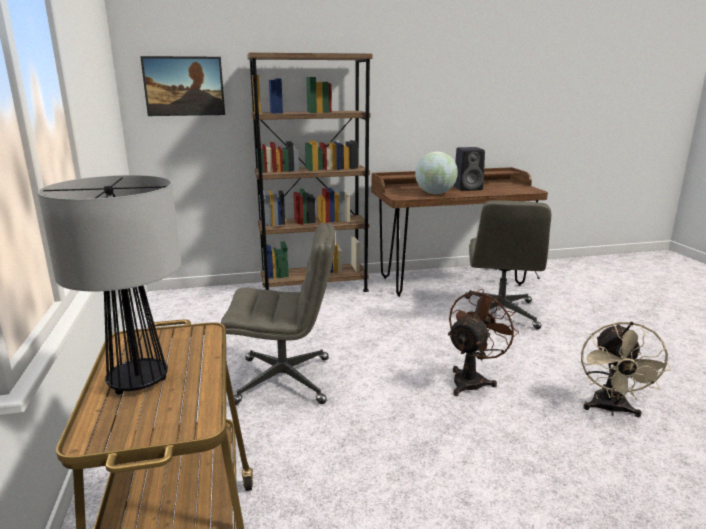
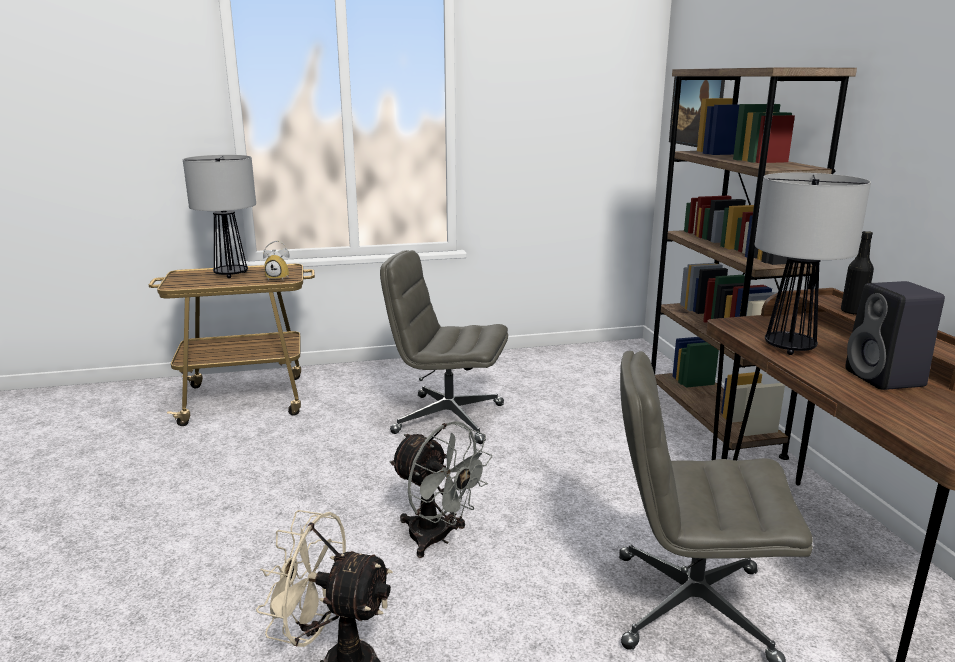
camera: 90 degrees right, 0 degrees up
grey office chair [221,223,335,405] -> grey office chair turned 105 degrees clockwise [380,250,508,444]
globe [415,152,458,194] -> table lamp [755,173,871,355]
brown fan [448,289,519,396] -> grey fan [389,421,492,558]
none -> alarm clock [263,241,289,281]
none -> black bottle [841,231,874,315]

